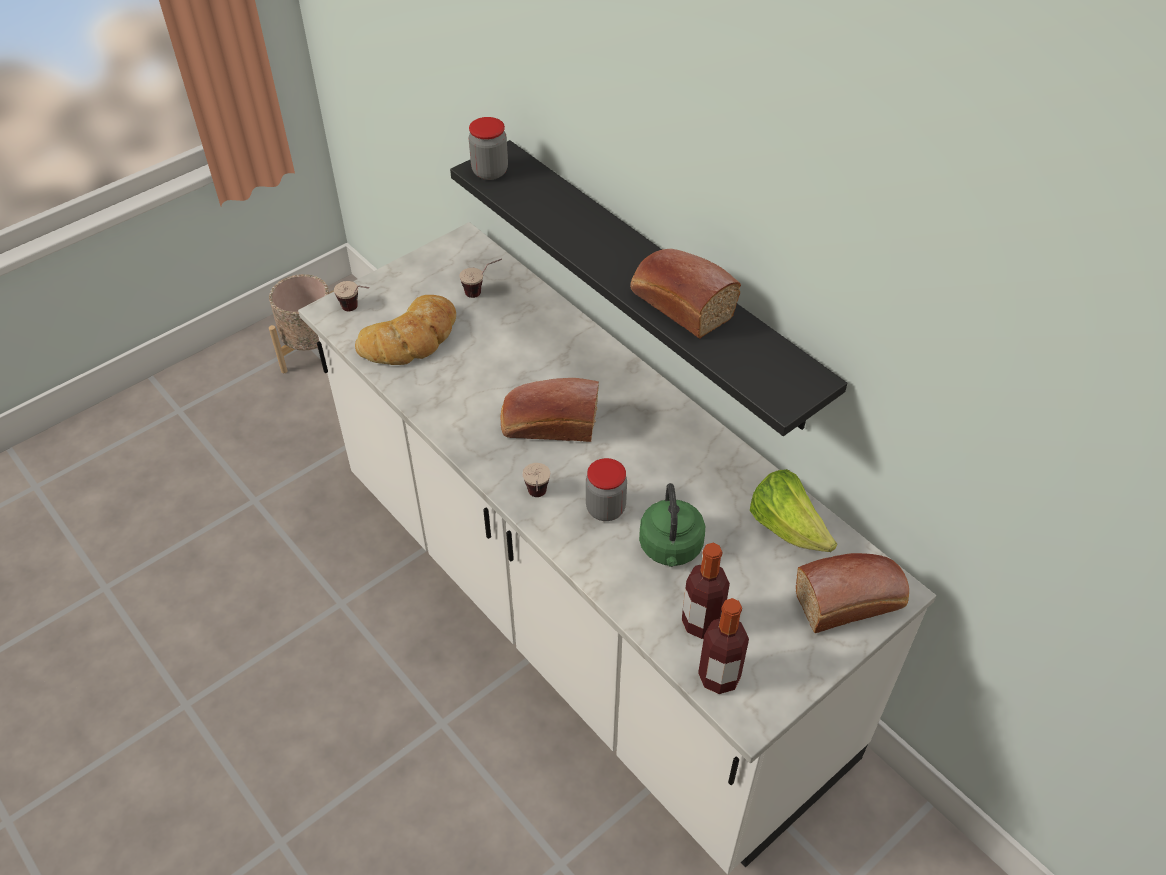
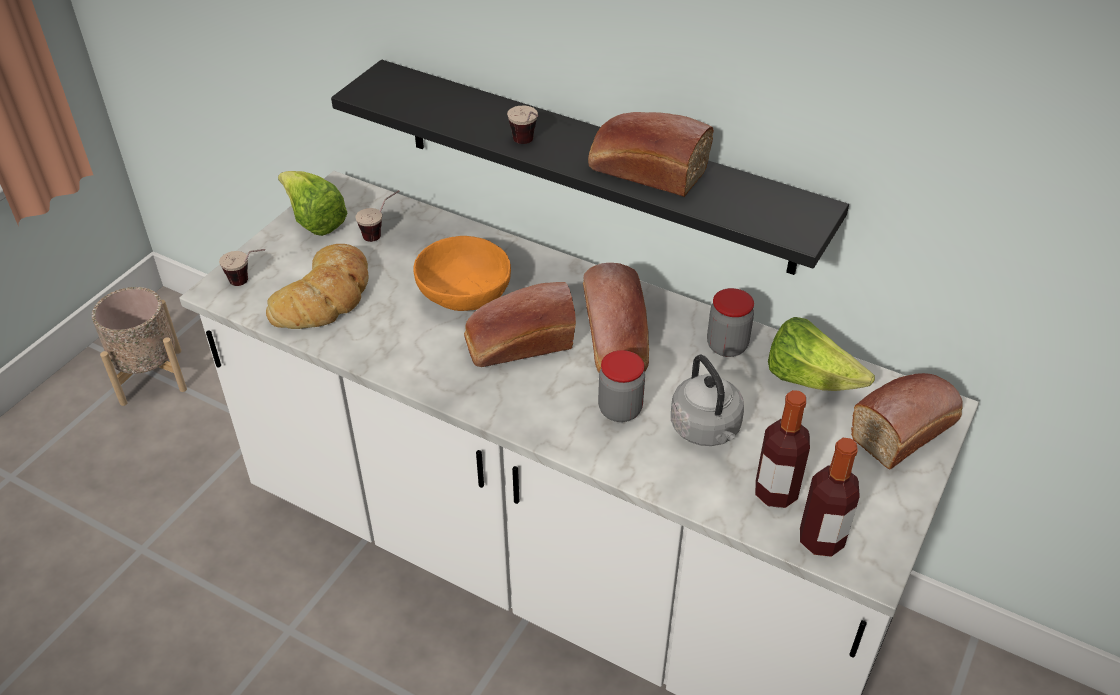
camera: 20 degrees left, 5 degrees down
jar [469,117,508,180] -> jar moved to [707,288,754,357]
cup [522,463,550,497] -> cup moved to [507,105,539,144]
green kettle [639,483,705,567] -> grey kettle [671,355,744,446]
none -> lettuce [278,171,348,236]
none -> orange bowl [413,236,511,311]
none -> bread [583,263,649,372]

